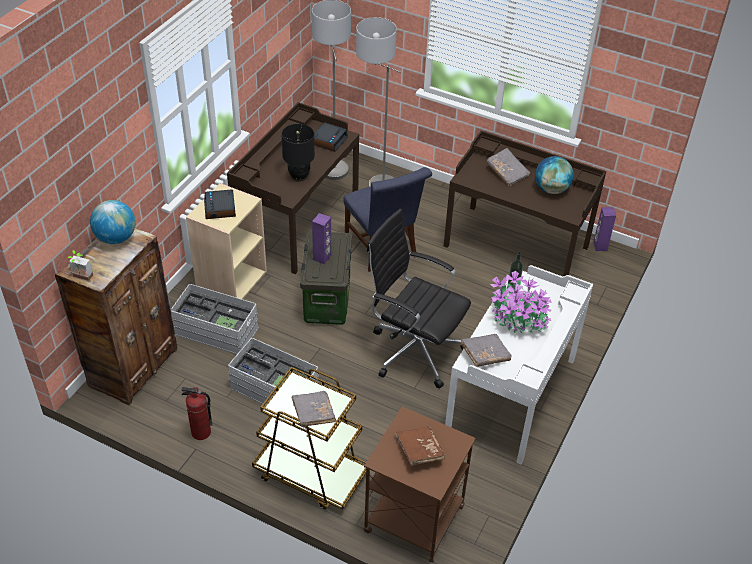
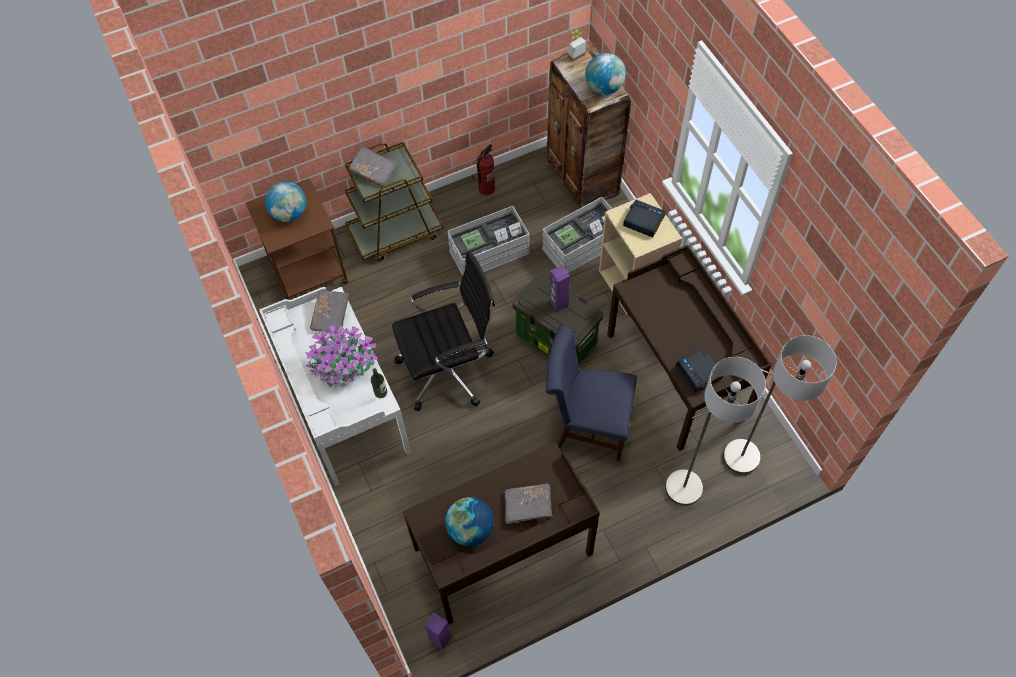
camera: 130 degrees right, 15 degrees up
black table lamp [281,124,315,182] -> none
brown book [395,426,445,466] -> globe [265,181,306,222]

